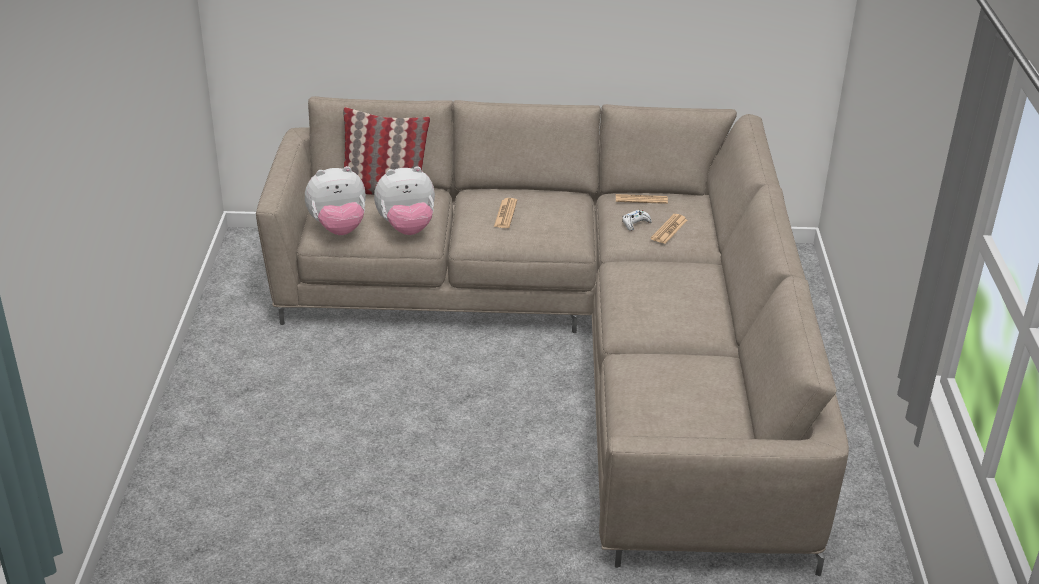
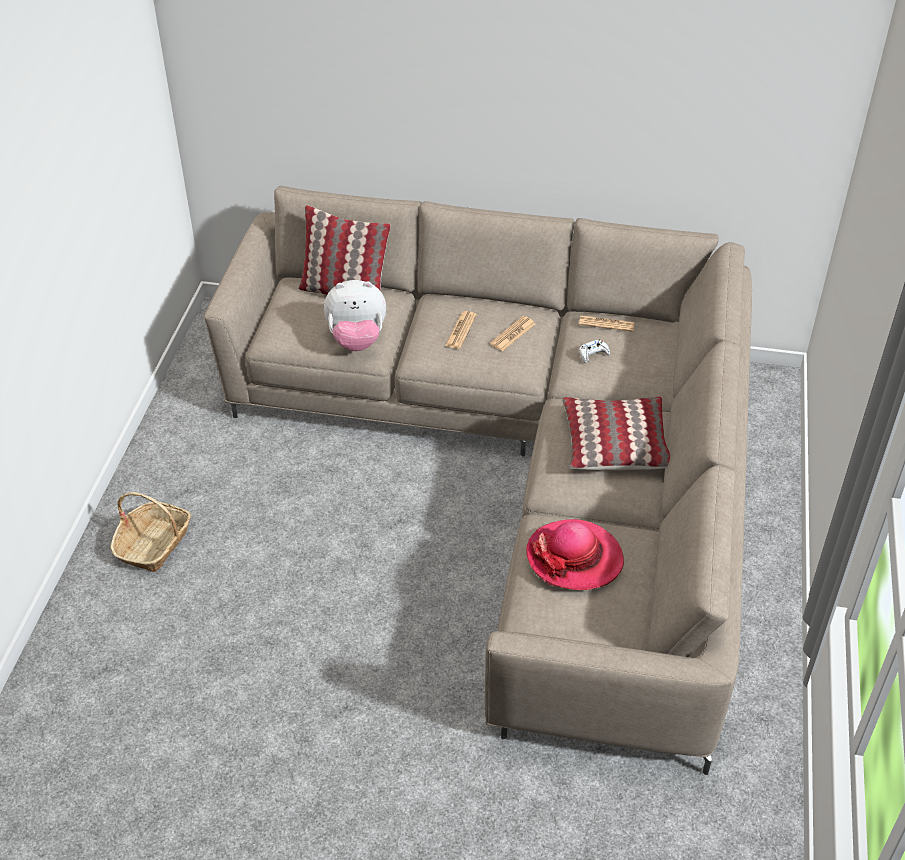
camera: 10 degrees right, 10 degrees up
plush toy [305,166,366,235] -> none
newspaper [651,214,687,244] -> newspaper moved to [490,316,535,352]
none -> basket [111,492,191,572]
none -> hat [526,519,624,590]
none -> pillow [562,397,670,470]

